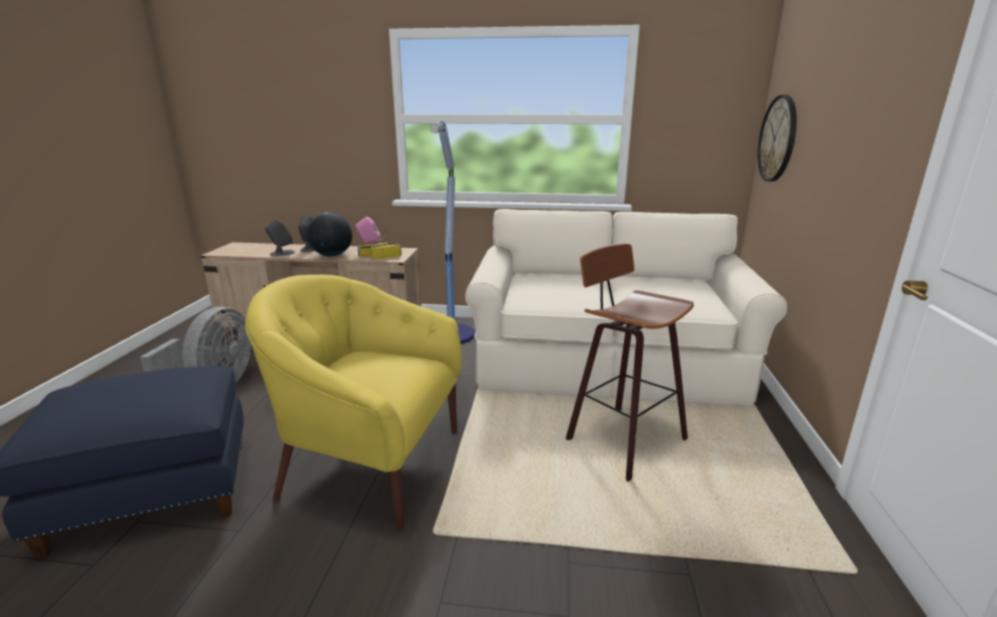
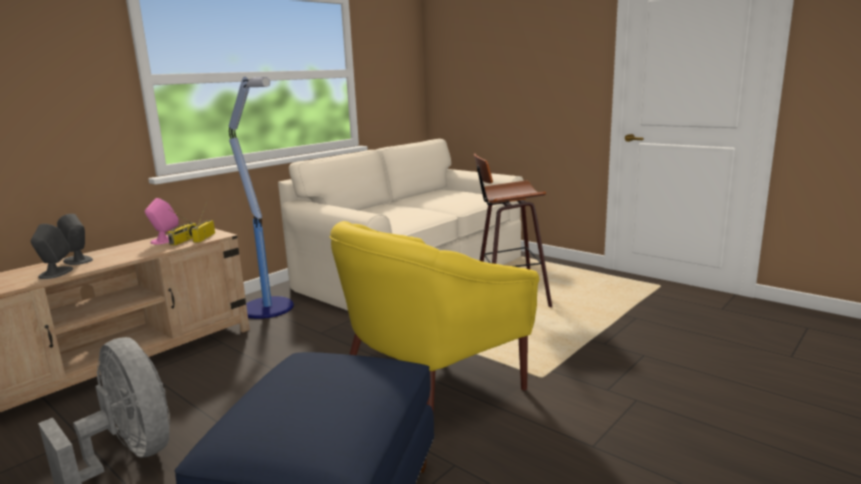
camera: 55 degrees left, 5 degrees down
globe [307,212,352,256] -> none
wall clock [757,95,797,182] -> none

